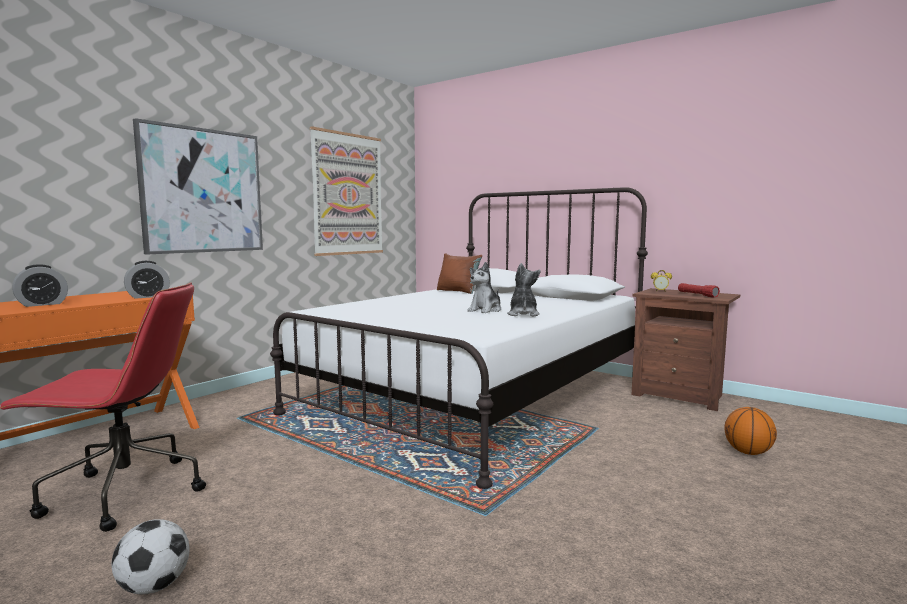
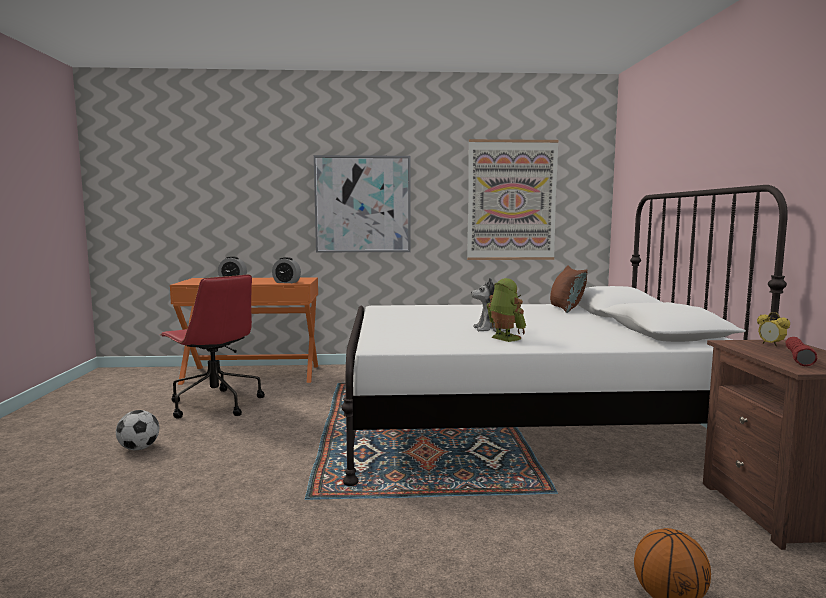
camera: 50 degrees right, 0 degrees up
plush toy [507,263,540,317] -> toy robot [487,278,526,342]

